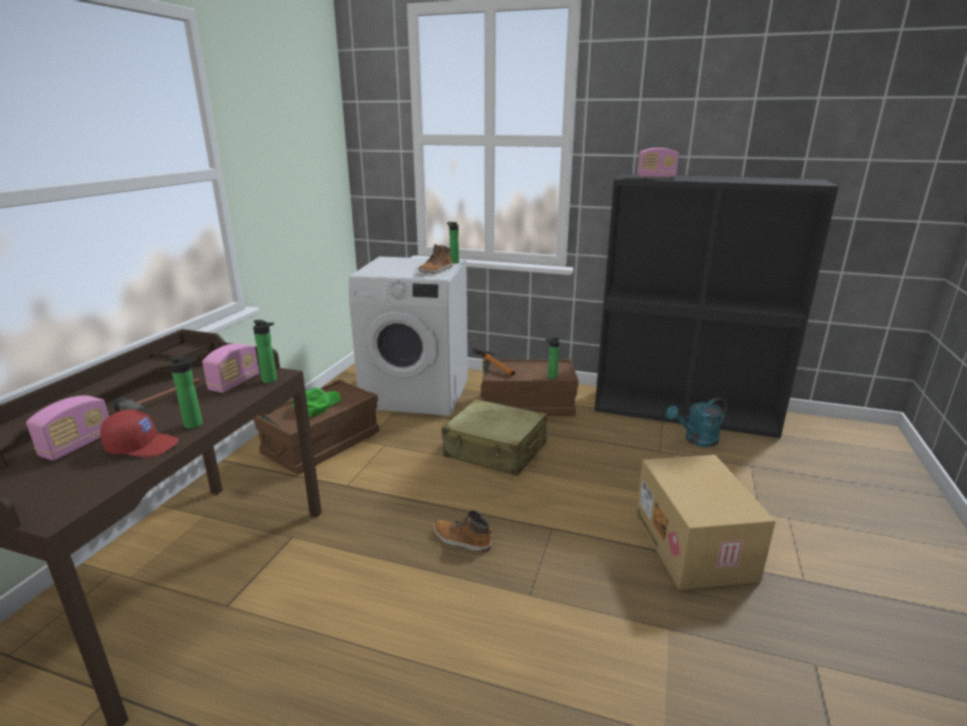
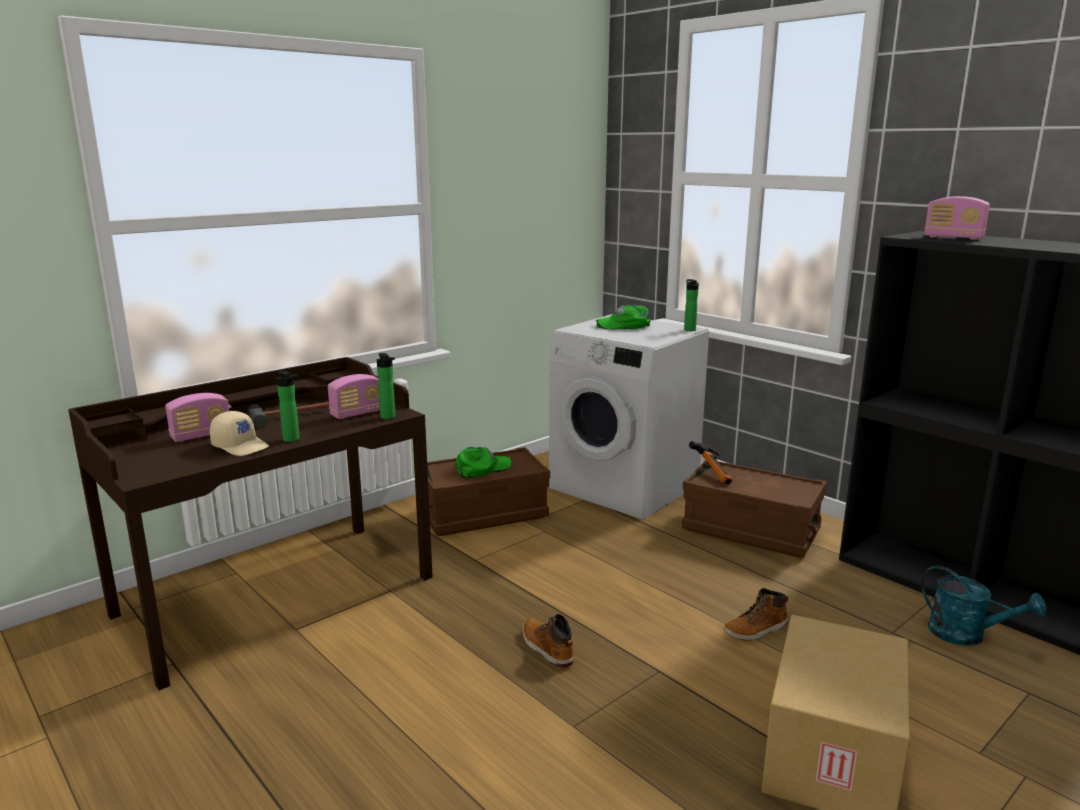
camera: 30 degrees right, 5 degrees down
red cap [100,410,179,457] -> beige cap [210,411,269,456]
boot [418,244,453,274] -> boot moved to [724,588,788,641]
beige suitcase [442,399,547,476] -> none
bottle [546,338,560,379] -> none
turquoise watering can [666,397,728,447] -> turquoise watering can turned 150 degrees counterclockwise [921,565,1046,646]
none -> green cap [595,305,651,330]

